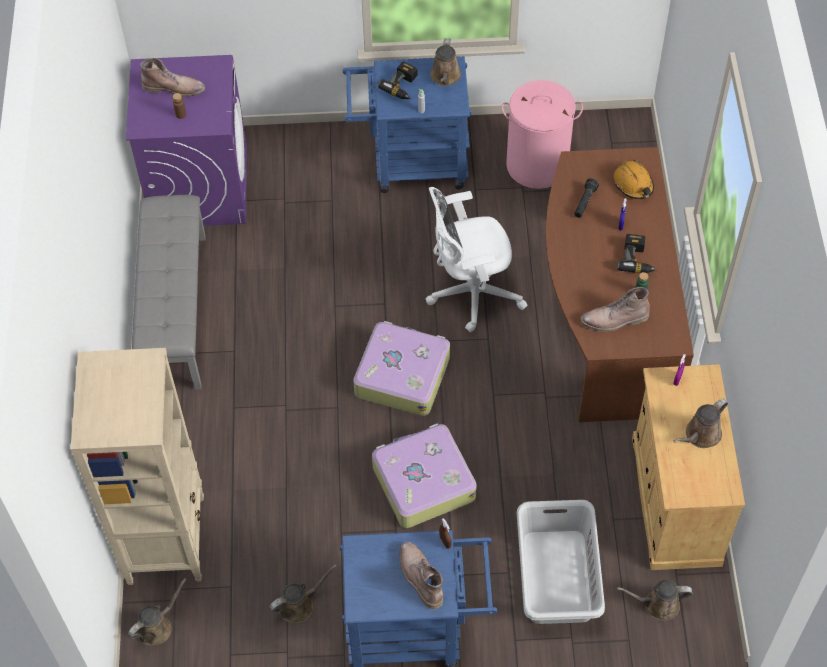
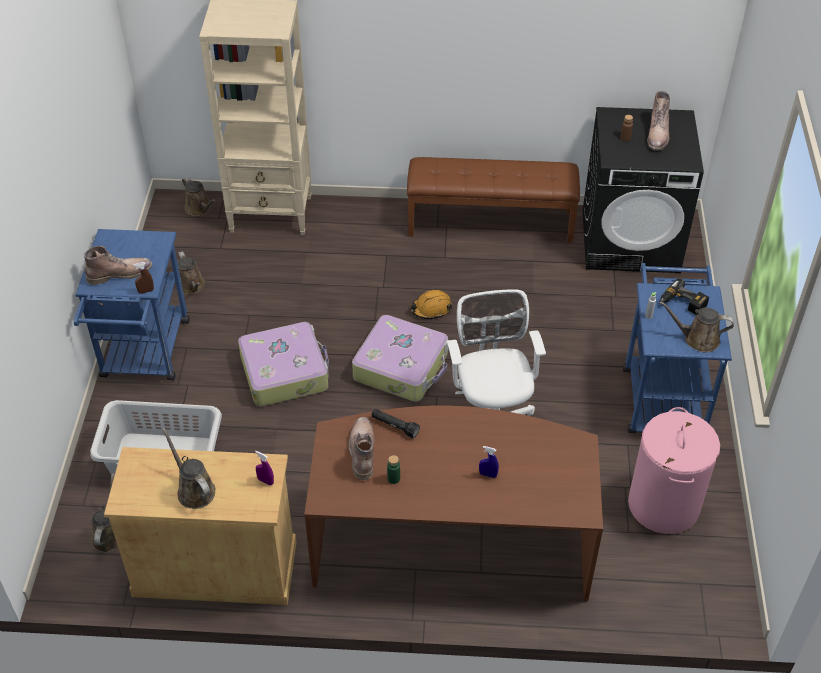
camera: 95 degrees right, 10 degrees down
purple washing machine [126,55,247,226] -> black washing machine [583,107,704,273]
grey bench [132,195,206,390] -> brown bench [407,157,580,243]
black flashlight [574,178,599,218] -> black flashlight moved to [371,409,420,438]
orange hard hat [614,160,654,199] -> orange hard hat moved to [410,290,452,319]
power drill [617,234,658,273] -> none

